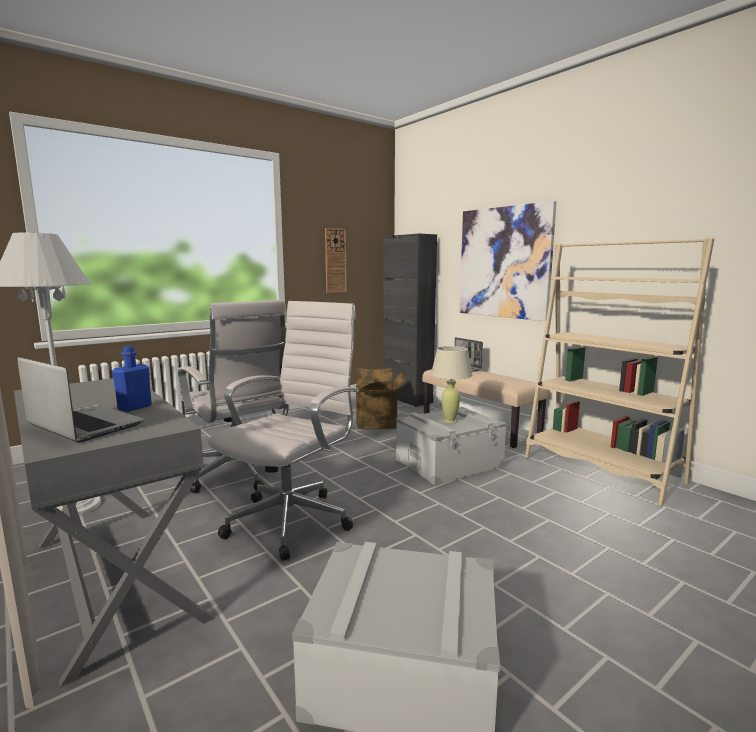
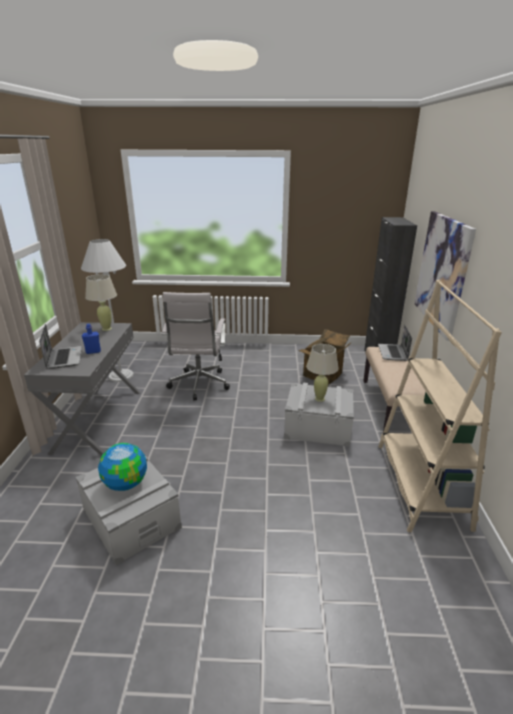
camera: 40 degrees right, 15 degrees up
white office chair [208,301,359,561] -> none
wall clock [325,228,347,293] -> none
none -> beige table lamp [85,274,117,331]
none -> globe [98,443,147,491]

